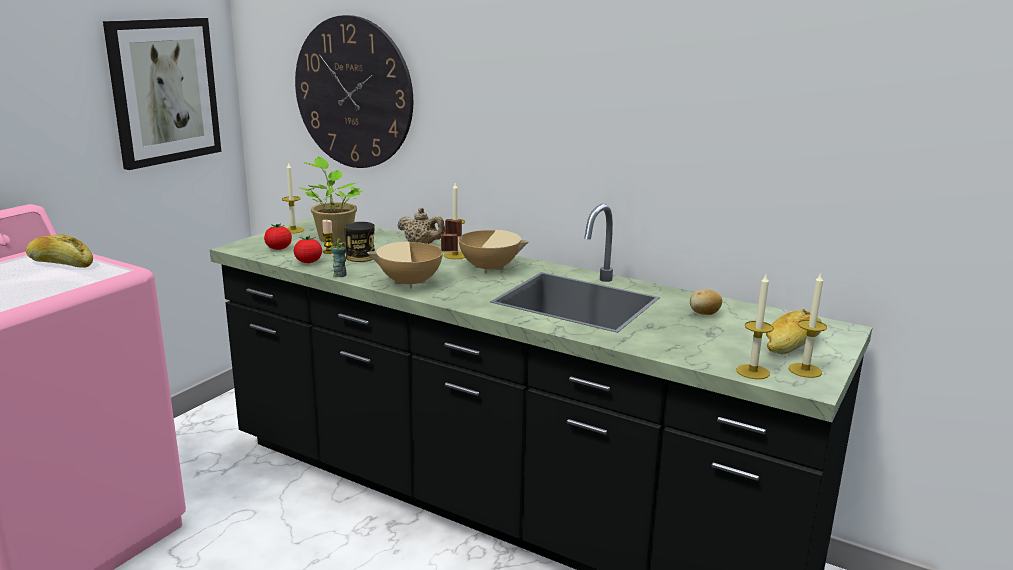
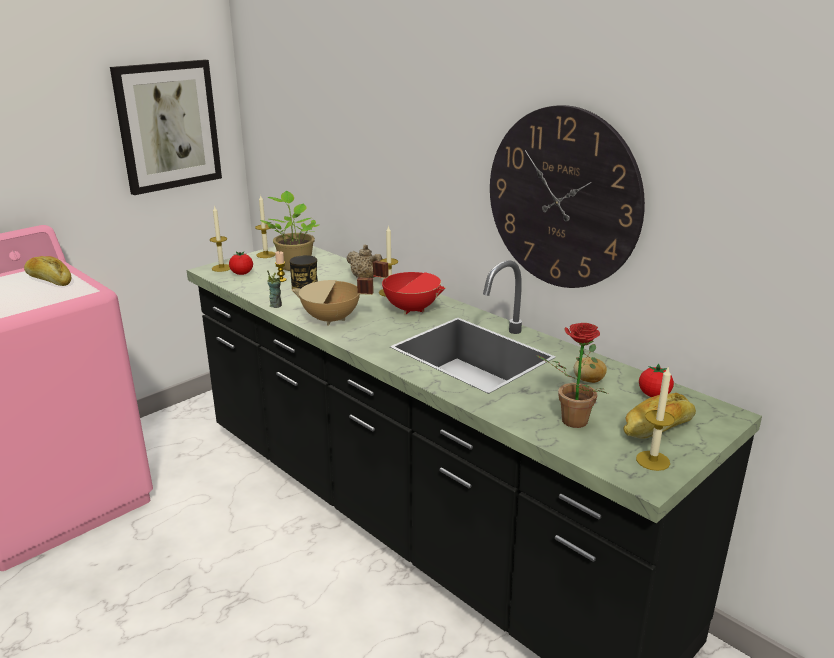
camera: 15 degrees right, 5 degrees up
tomato [294,235,322,263] -> tomato moved to [639,364,674,397]
wall clock [295,15,413,168] -> wall clock moved to [490,105,645,288]
beige cooking pot [445,219,529,273] -> red cooking pot [373,261,446,315]
candle [737,275,774,379] -> candle moved to [210,205,230,272]
none -> potted plant [536,323,608,428]

